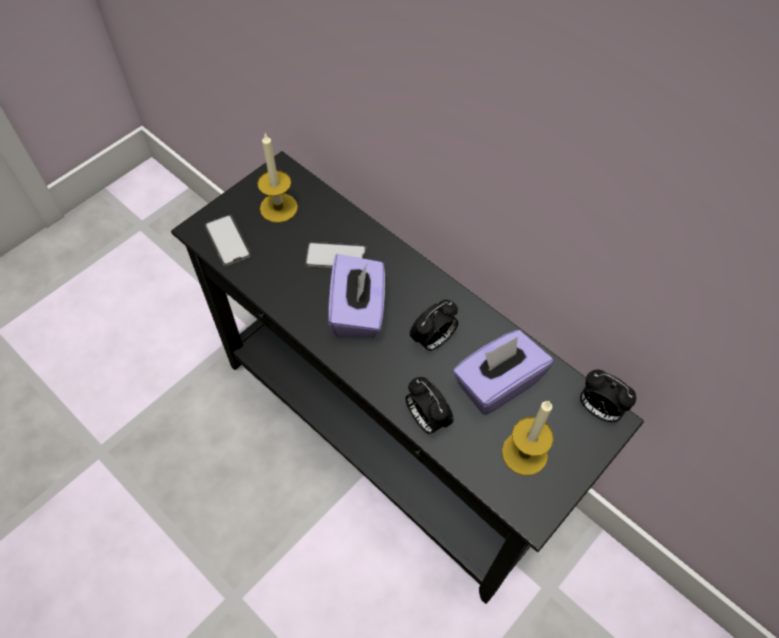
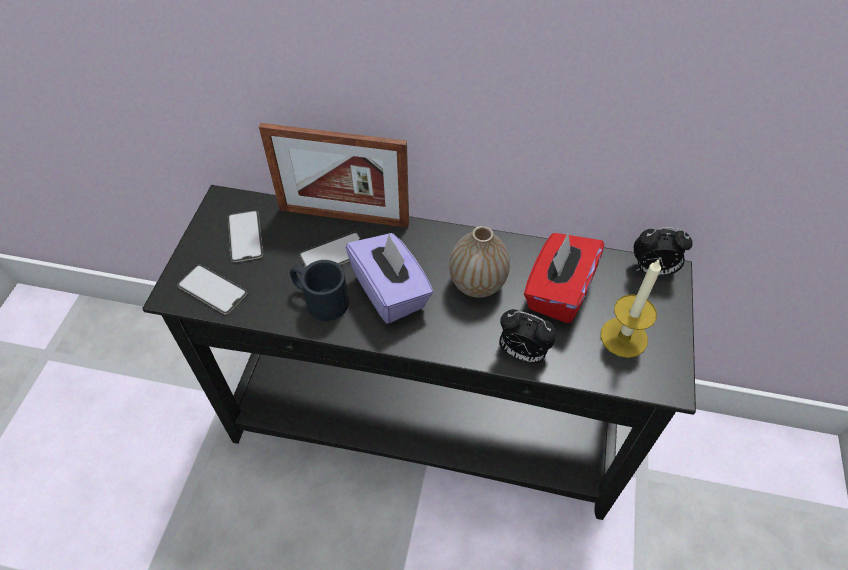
camera: 30 degrees left, 5 degrees down
candle [257,133,298,223] -> phone [227,210,263,262]
alarm clock [410,300,458,351] -> vase [449,226,510,298]
purple tissue box [453,330,553,415] -> red tissue box [524,233,604,323]
none -> picture frame [259,123,409,228]
none -> black mug [290,260,349,321]

